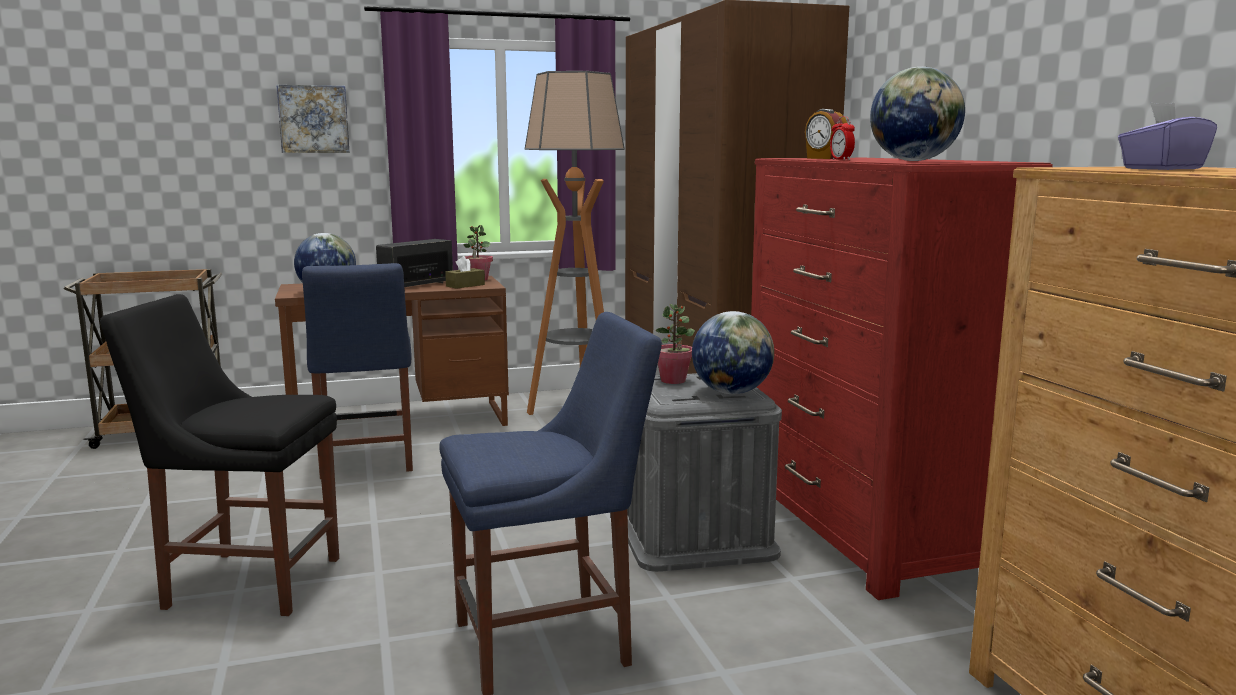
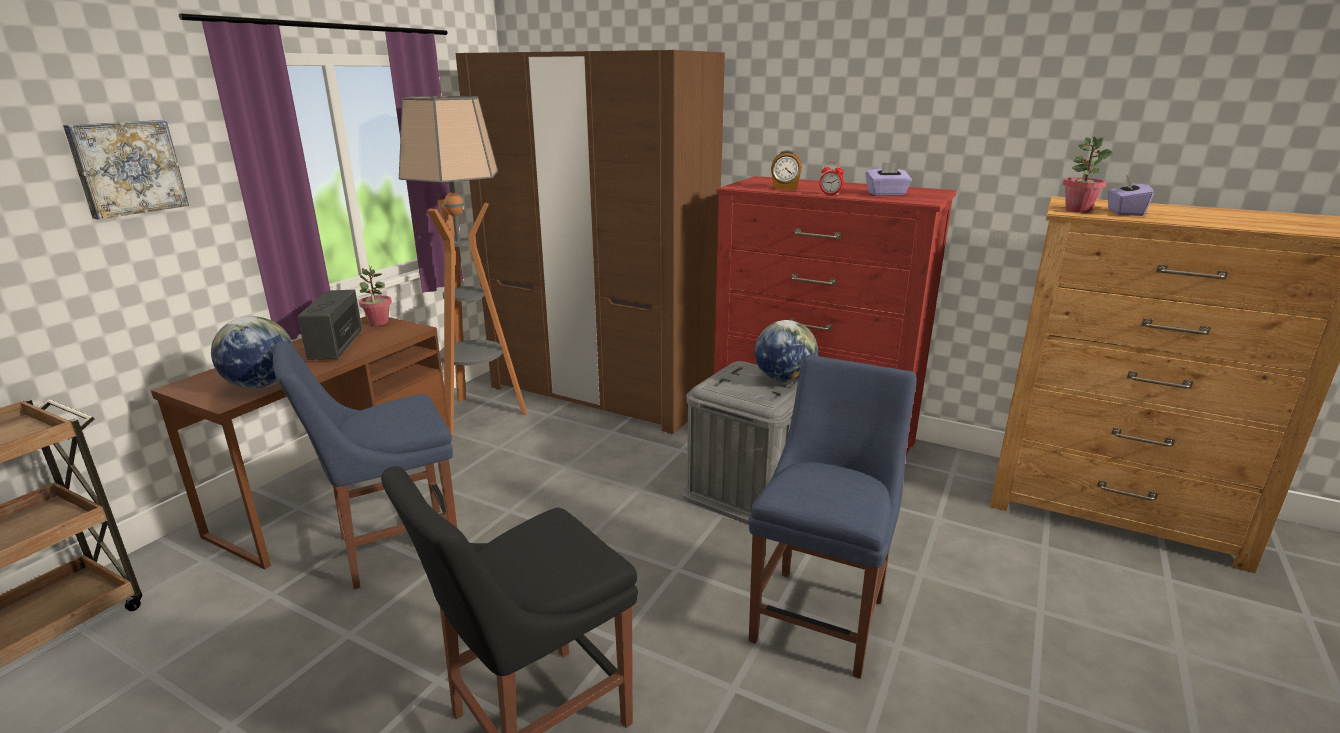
camera: 45 degrees left, 10 degrees up
blue chair [302,263,413,479] -> blue chair turned 120 degrees clockwise [273,341,457,590]
brown tissue box [445,256,485,289] -> none
potted plant [655,304,695,384] -> potted plant moved to [1063,136,1113,213]
globe [870,67,965,161] -> purple tissue box [865,162,912,196]

